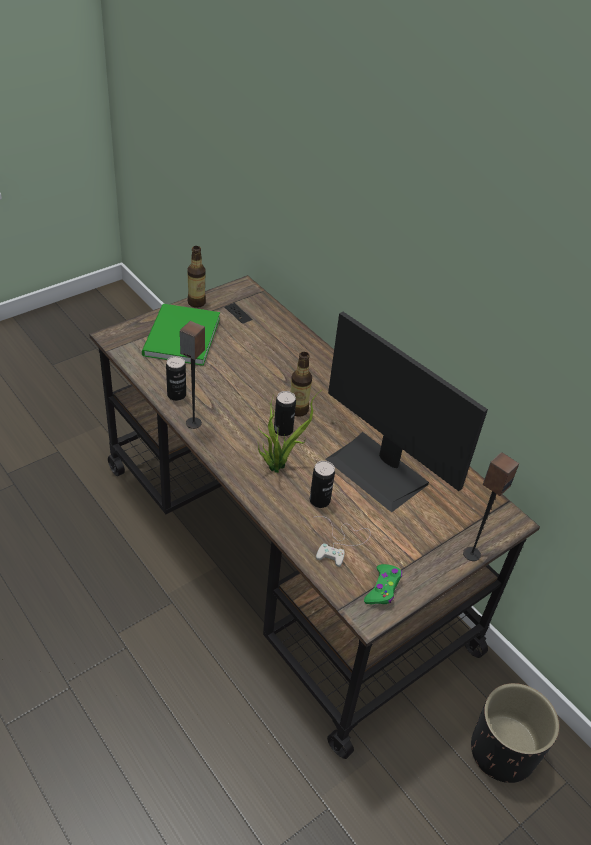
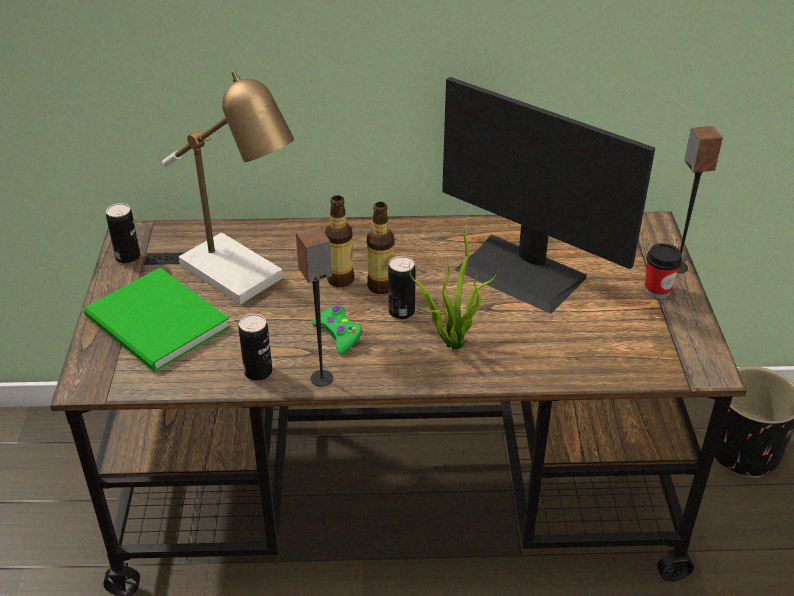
camera: 50 degrees left, 5 degrees down
bottle [187,246,206,308] -> bottle moved to [325,195,354,287]
can [310,461,335,508] -> can moved to [106,203,140,263]
white game controller [315,516,371,567] -> none
monitor [326,312,488,512] -> monitor turned 45 degrees clockwise [442,77,655,314]
green game controller [364,564,402,605] -> green game controller moved to [312,305,363,355]
none -> table lamp [162,71,294,305]
none -> cup [645,243,682,299]

